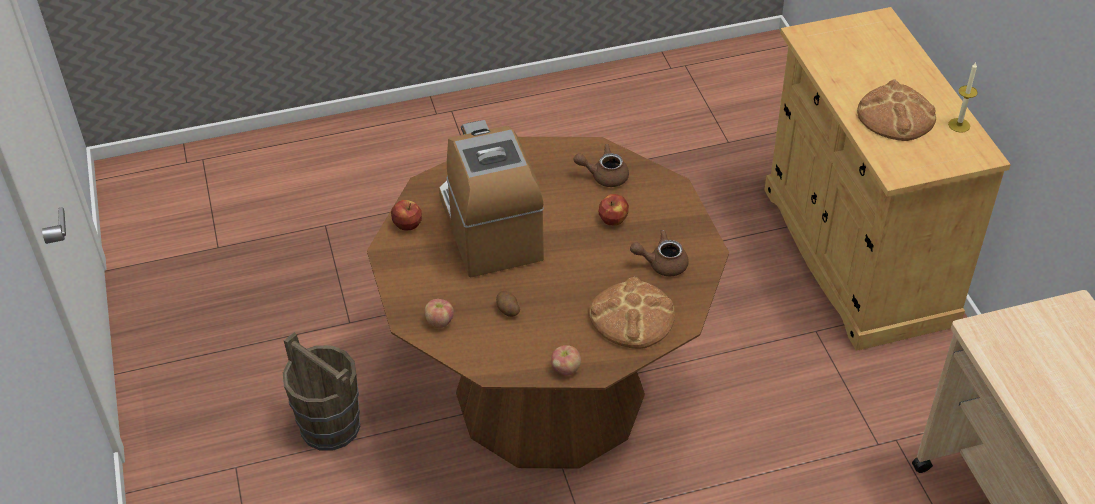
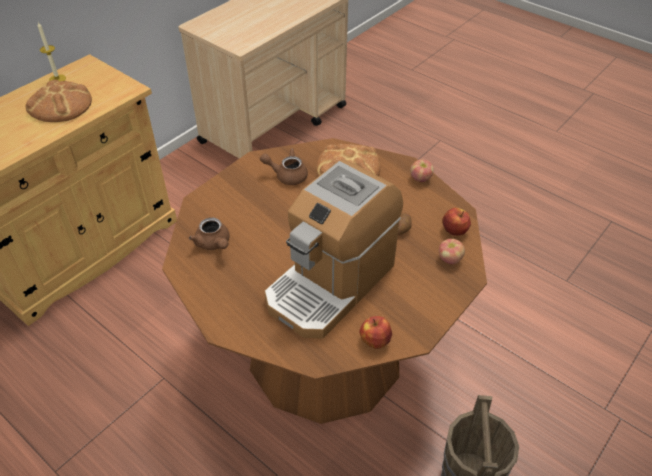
camera: 125 degrees left, 0 degrees up
apple [599,194,629,226] -> apple moved to [442,208,471,236]
brown teapot [630,230,689,276] -> brown teapot turned 135 degrees clockwise [260,149,308,185]

